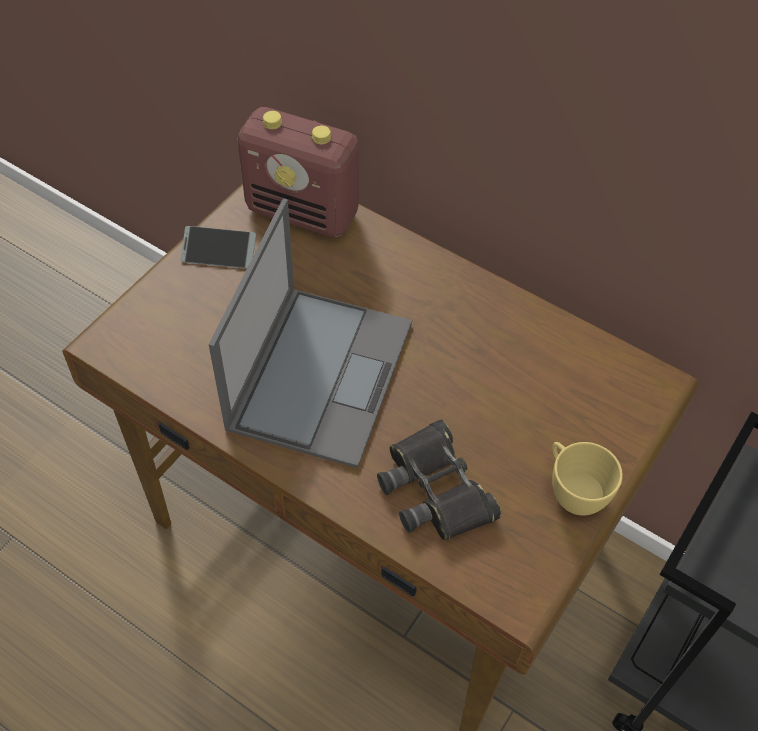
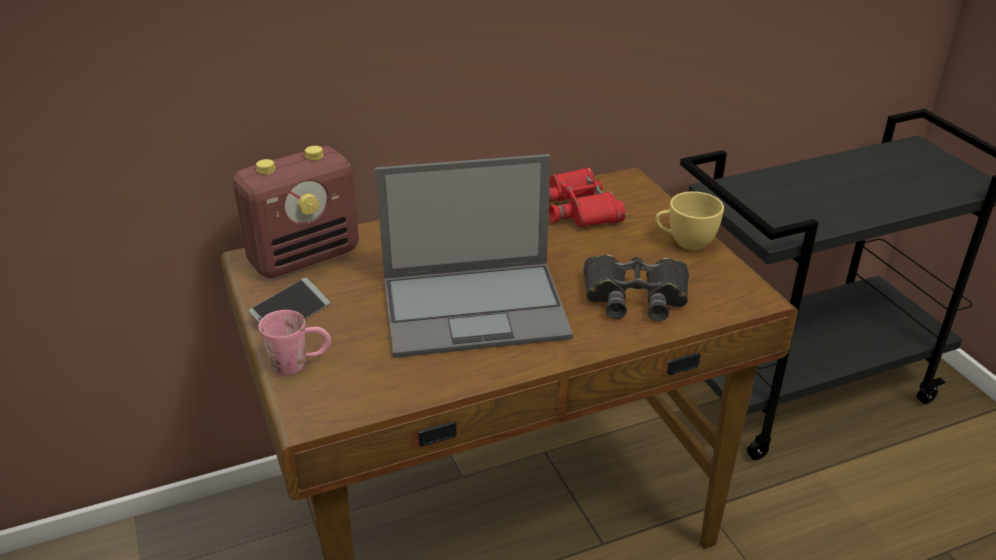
camera: 55 degrees left, 20 degrees down
laptop [209,199,412,468] -> laptop turned 120 degrees clockwise [375,154,573,358]
none -> pink mug [258,310,331,375]
none -> red binoculars [549,168,626,227]

